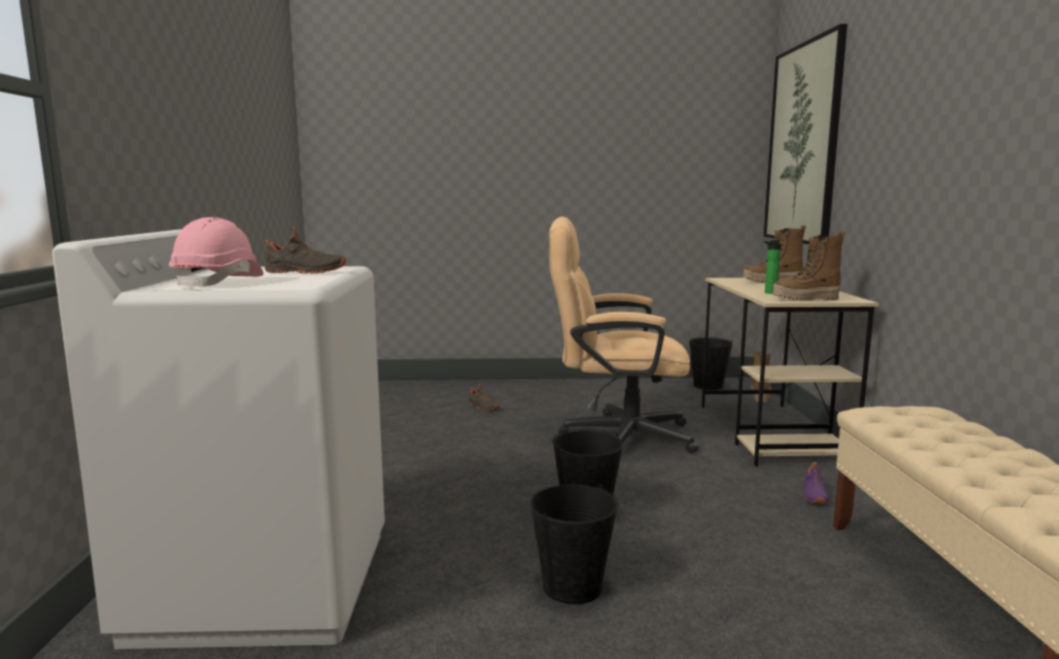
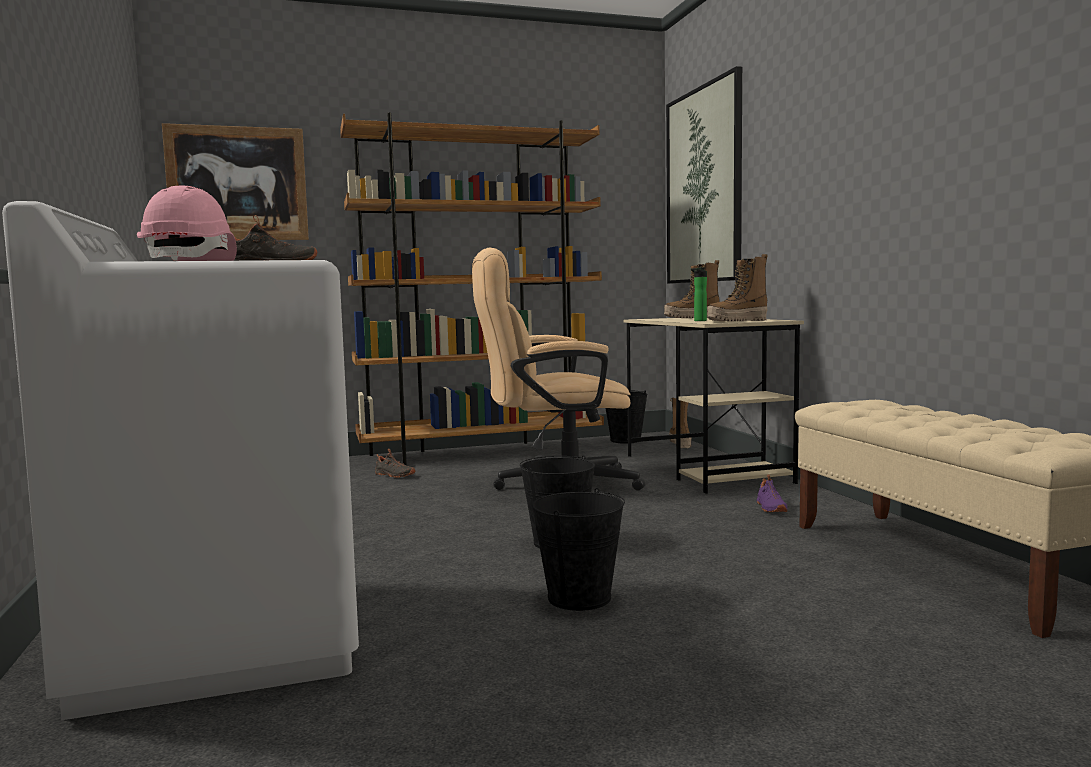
camera: 15 degrees left, 5 degrees down
none -> picture [162,123,309,240]
none -> brown bookcase [340,112,604,466]

